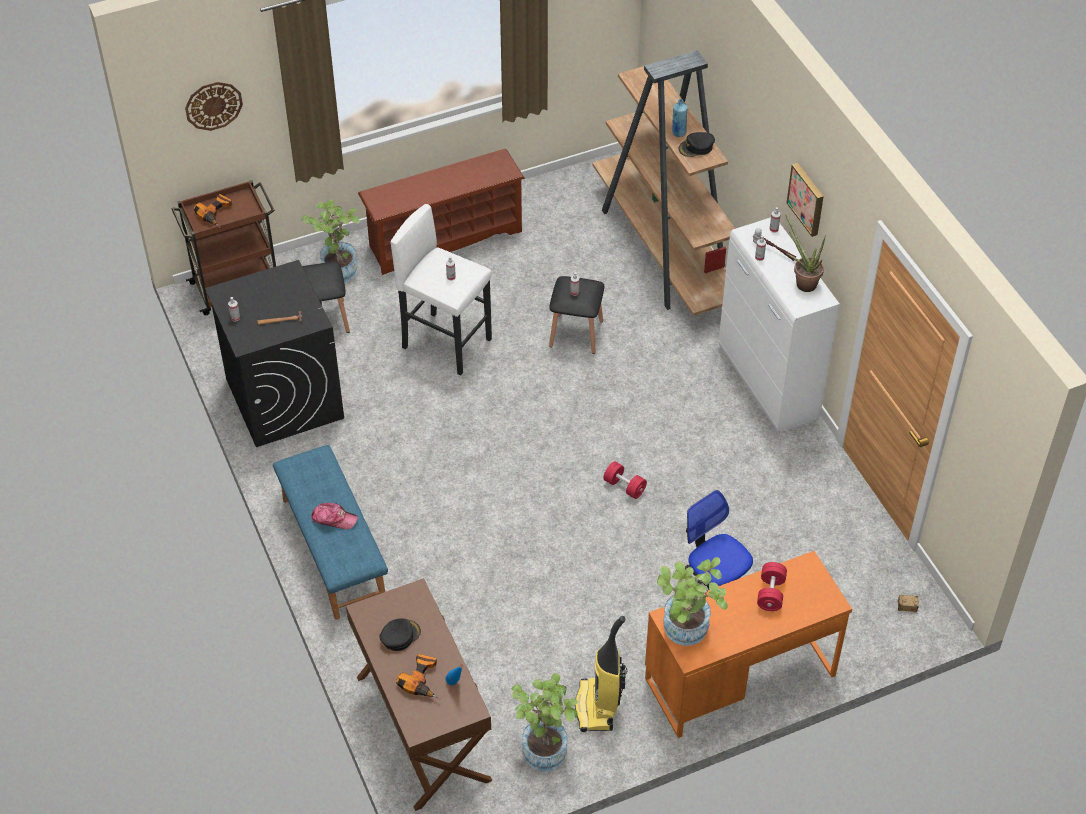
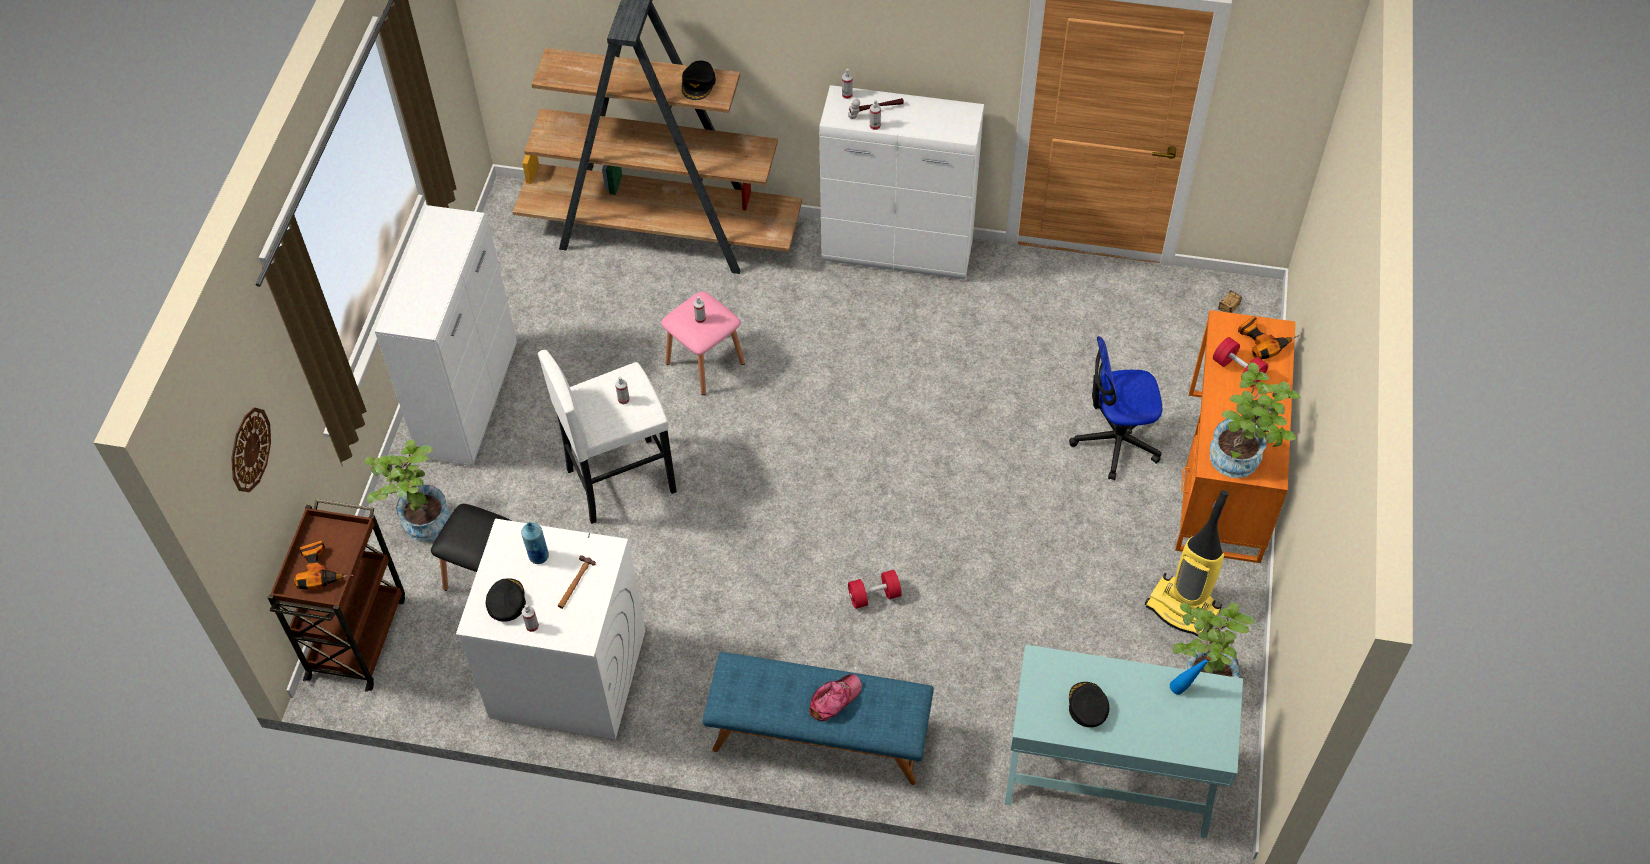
camera: 55 degrees left, 5 degrees up
black washing machine [205,260,344,447] -> white washing machine [456,519,645,740]
brown console table [346,578,492,811] -> turquoise console table [1005,644,1243,838]
brown shoe rack [358,149,525,275] -> white cabinet [375,205,517,466]
power drill [396,654,441,700] -> power drill moved to [1238,316,1299,359]
black stool [549,276,604,354] -> pink stool [661,291,745,395]
red dumbbell [603,461,647,499] -> red dumbbell moved to [848,570,902,609]
blue bottle [672,99,688,137] -> blue bottle moved to [521,522,549,564]
potted plant [785,214,826,292] -> none
picture [787,163,824,237] -> none
none -> black cap [486,578,526,622]

